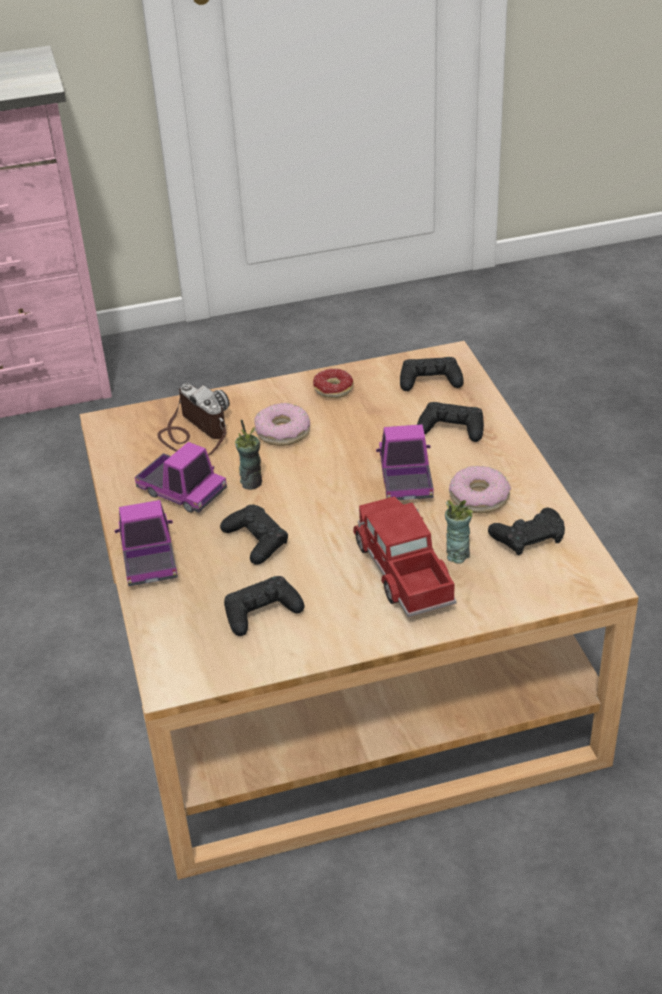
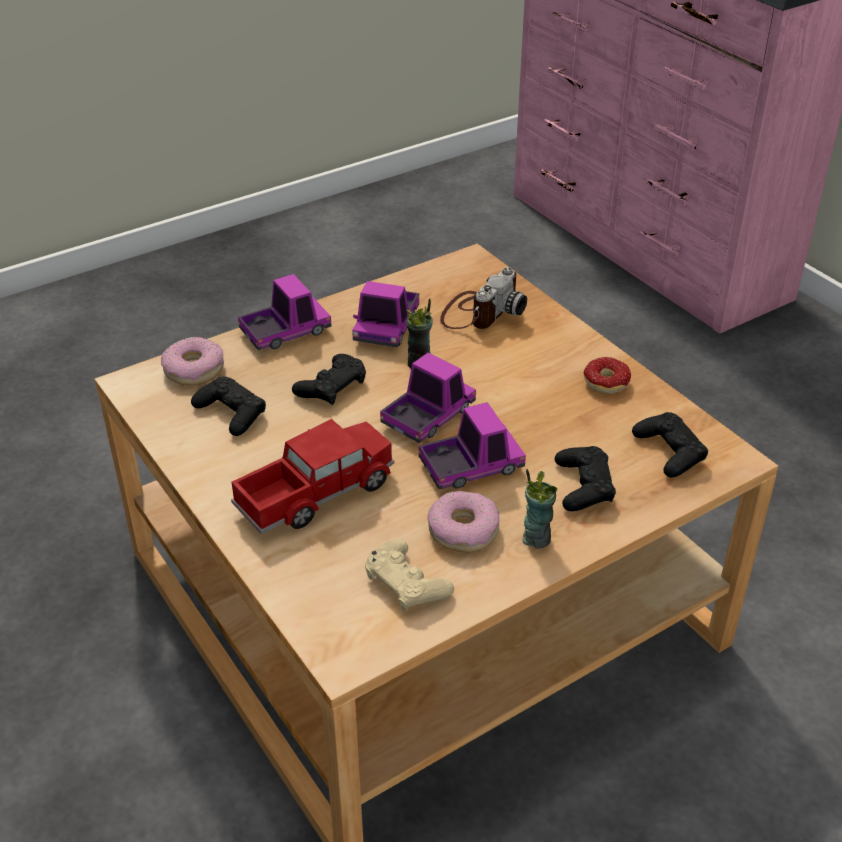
camera: 70 degrees right, 0 degrees up
donut [255,403,310,446] -> donut moved to [161,337,224,386]
cup [445,500,473,564] -> cup moved to [523,469,558,549]
black game controller [488,508,565,556] -> beige game controller [365,539,454,611]
none -> toy truck [380,353,476,443]

